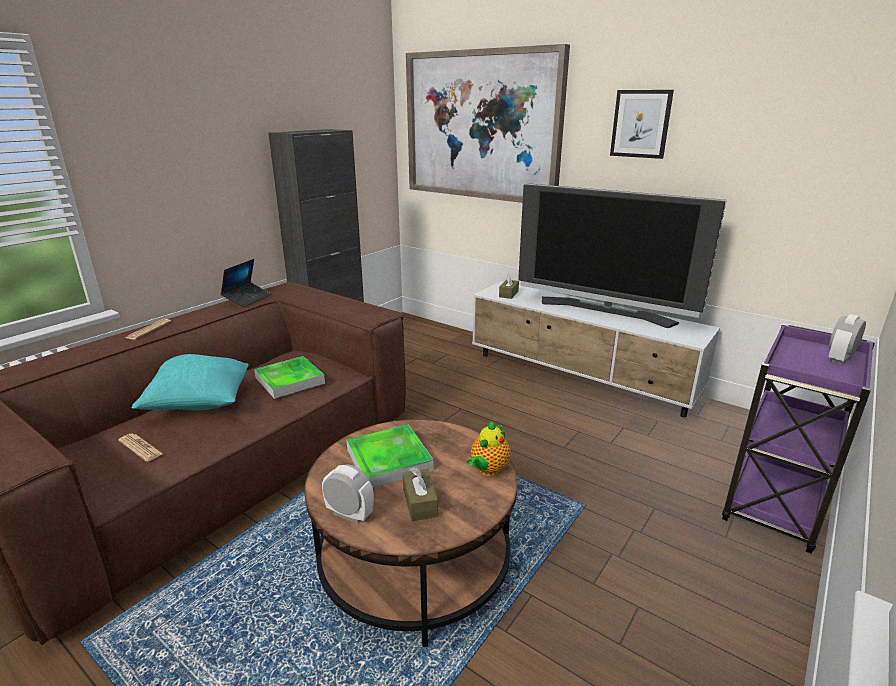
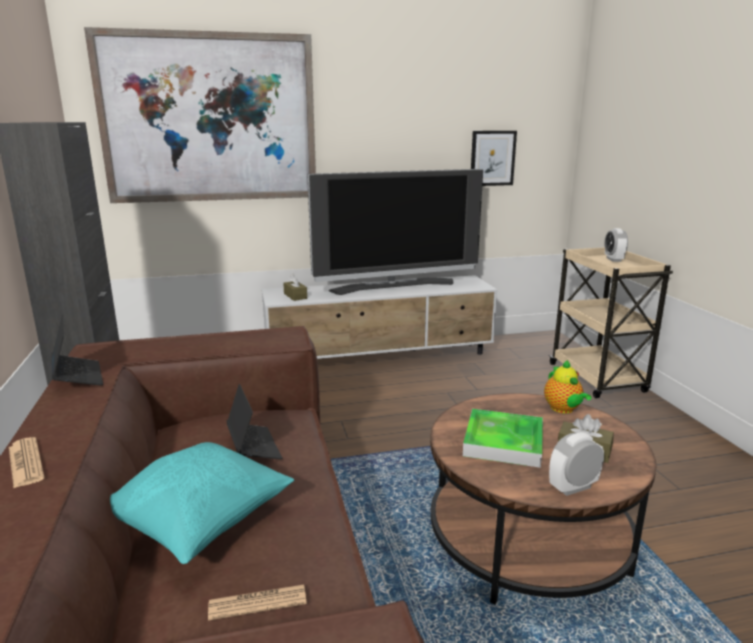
camera: 50 degrees left, 5 degrees down
tray [254,356,325,399] -> laptop [227,384,282,459]
picture [610,90,674,159] -> picture moved to [471,131,517,186]
purple cart [722,324,875,554] -> beige cart [549,247,673,398]

